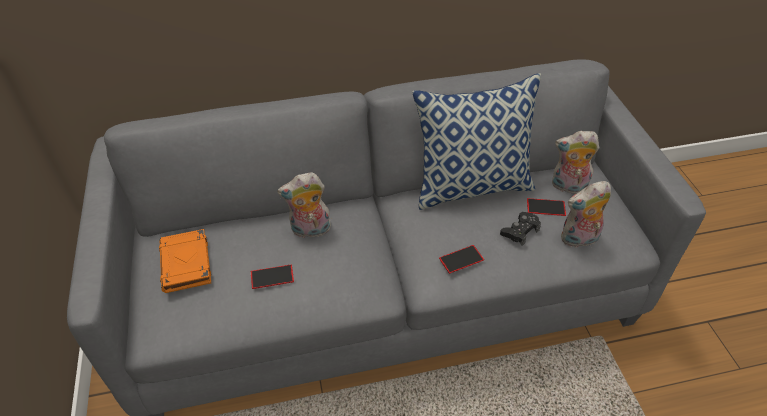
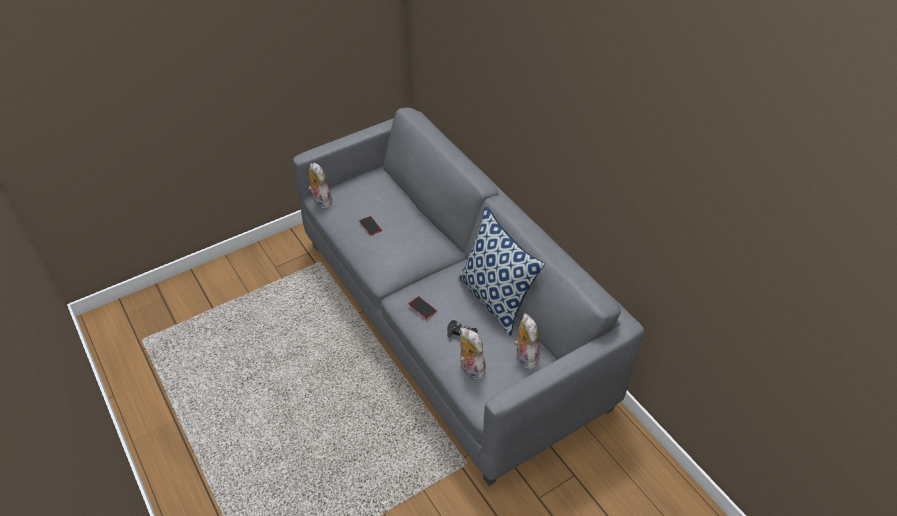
camera: 70 degrees right, 0 degrees up
orange book [159,229,211,293] -> none
plush toy [277,172,331,238] -> plush toy moved to [308,163,332,209]
phone [527,198,566,216] -> none

